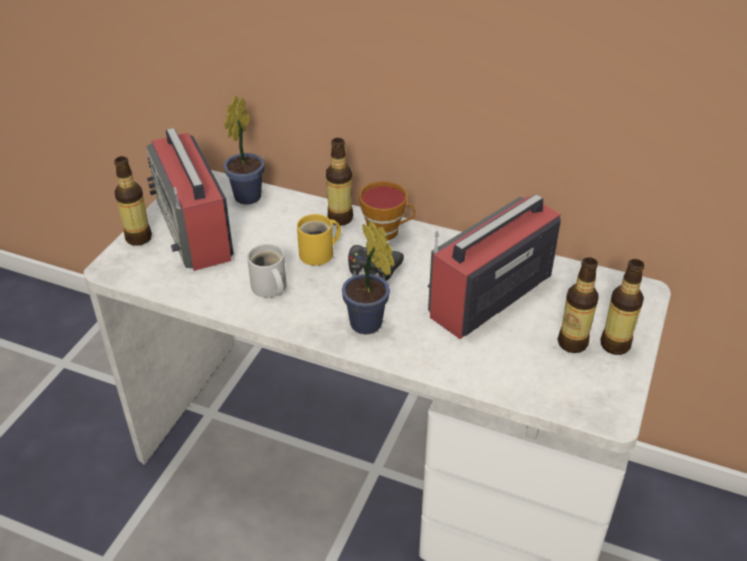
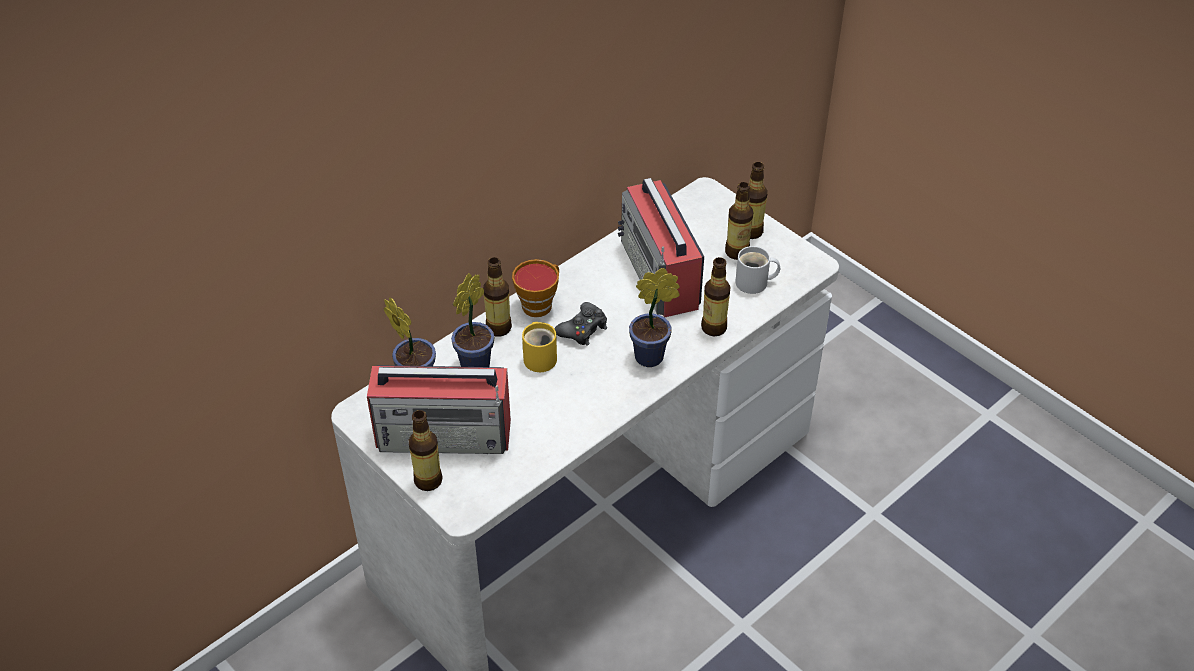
camera: 65 degrees left, 5 degrees up
white mug [247,244,287,298] -> white mug moved to [735,246,780,294]
none -> potted plant [451,273,494,367]
none -> bottle [701,257,730,336]

